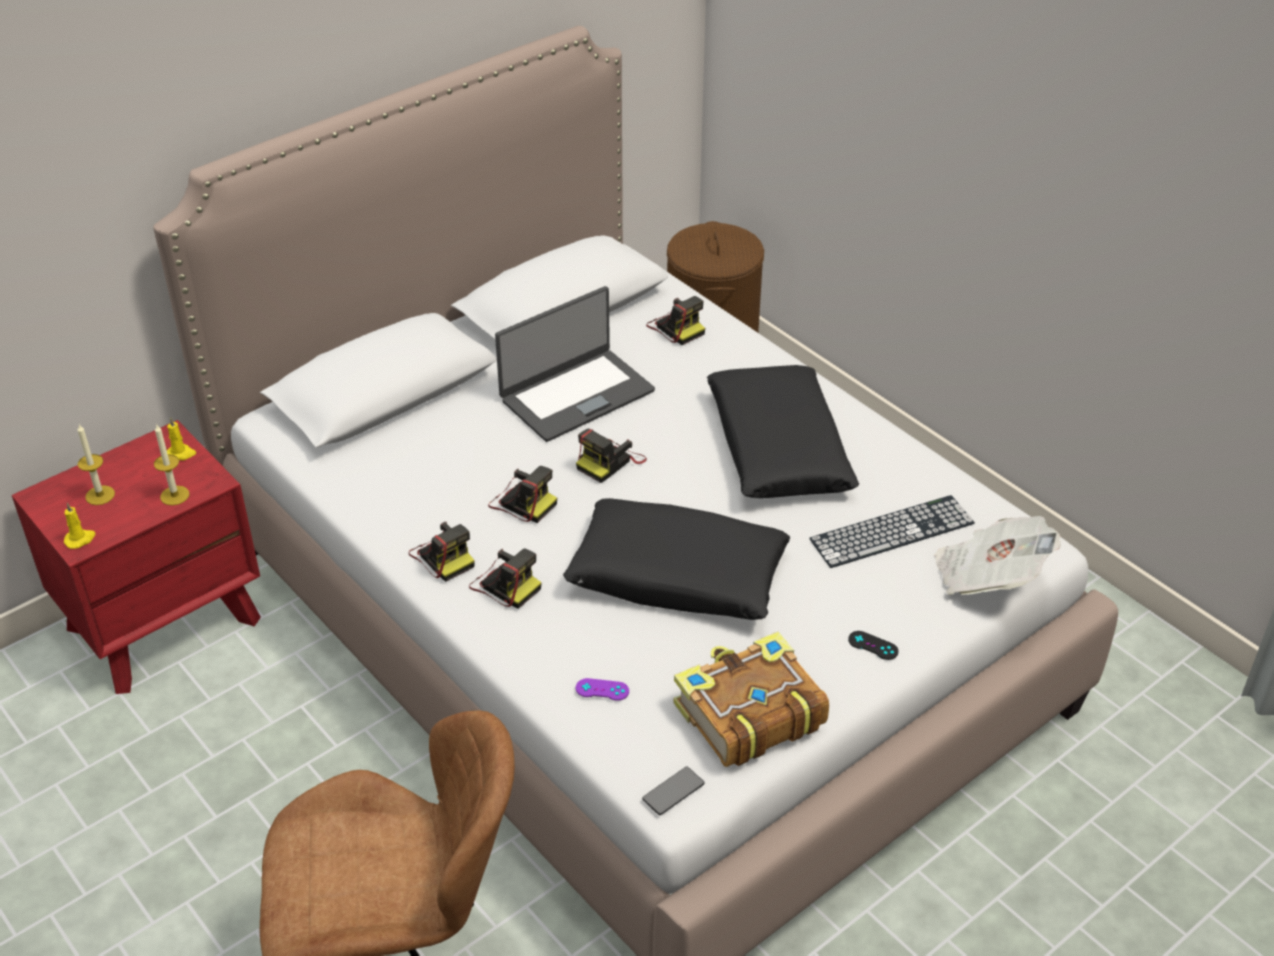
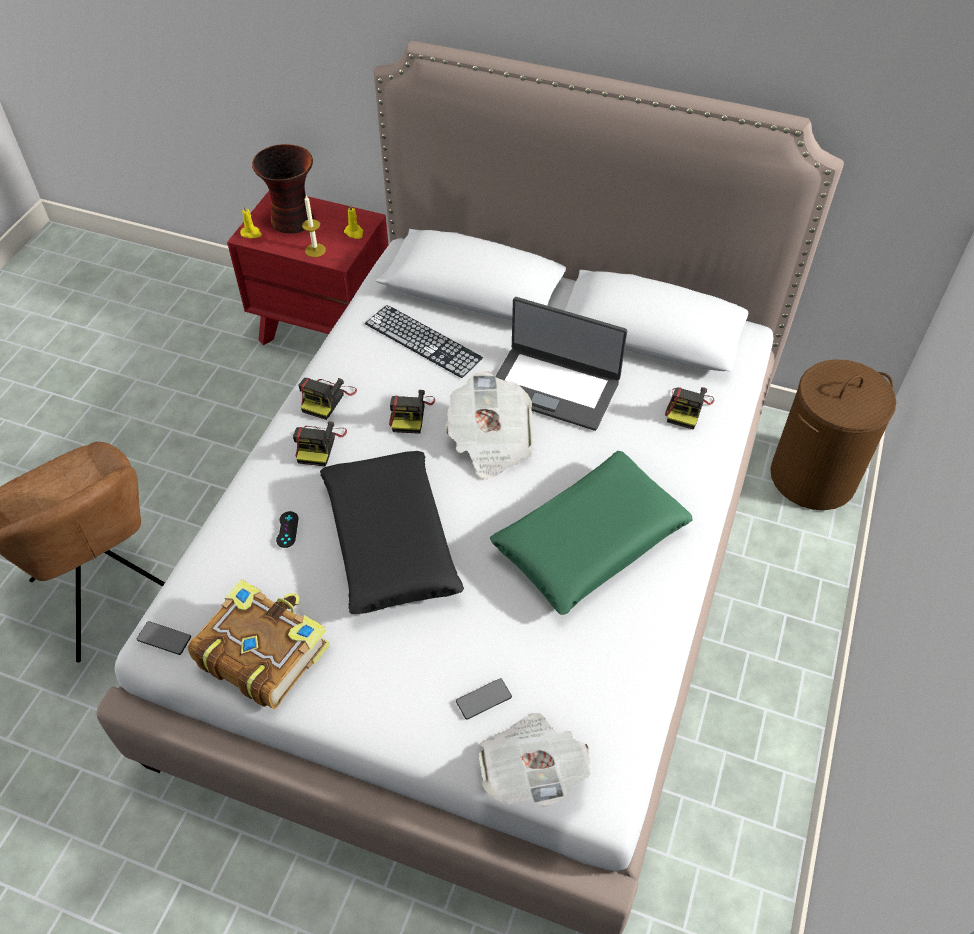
camera: 60 degrees right, 10 degrees up
candle [77,425,115,505] -> vase [252,144,314,234]
camera [576,428,647,483] -> newspaper [445,371,533,480]
purple game controller [576,678,629,701] -> none
black pillow [707,365,859,498] -> green pillow [490,451,693,615]
keyboard [809,495,975,568] -> keyboard moved to [365,305,483,378]
black game controller [848,631,899,660] -> black game controller moved to [276,511,299,548]
none -> phone [456,678,512,720]

